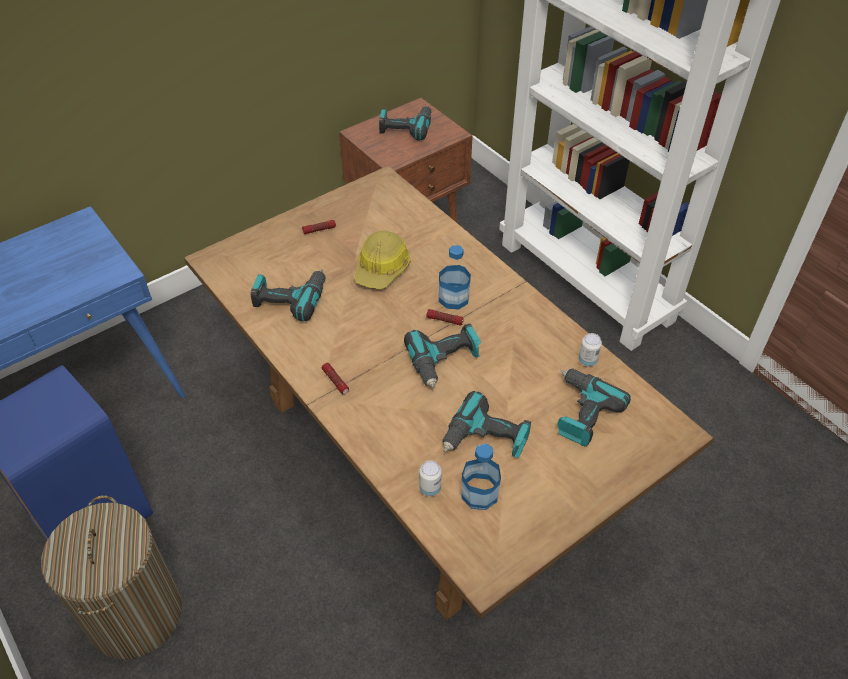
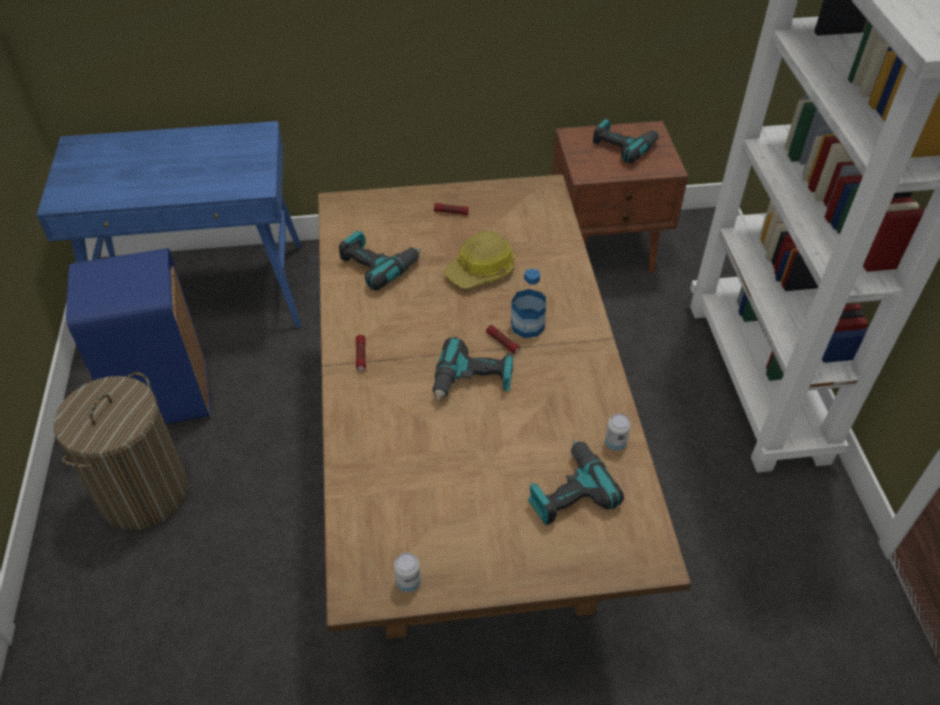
camera: 30 degrees right, 0 degrees up
can [419,460,442,496] -> can moved to [394,553,421,592]
power drill [442,391,531,458] -> none
bottle [461,443,501,510] -> none

